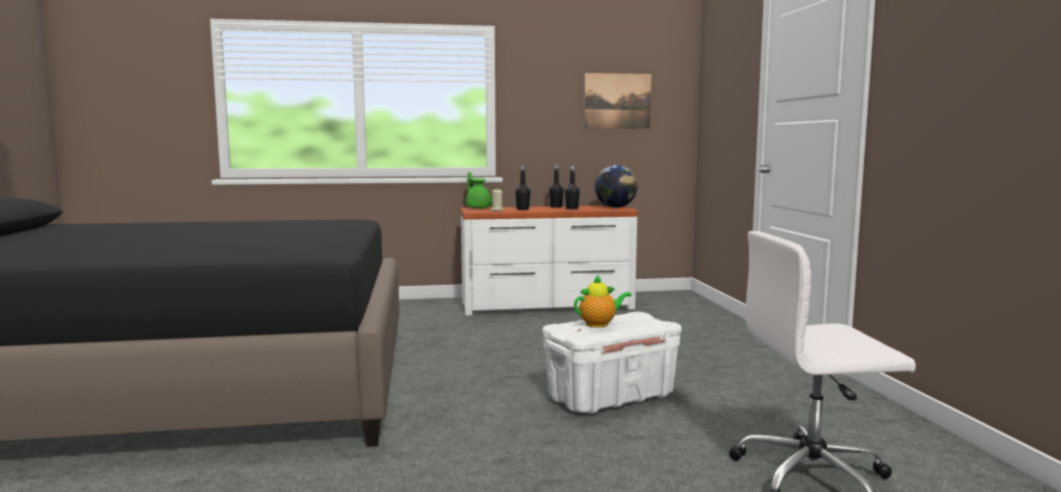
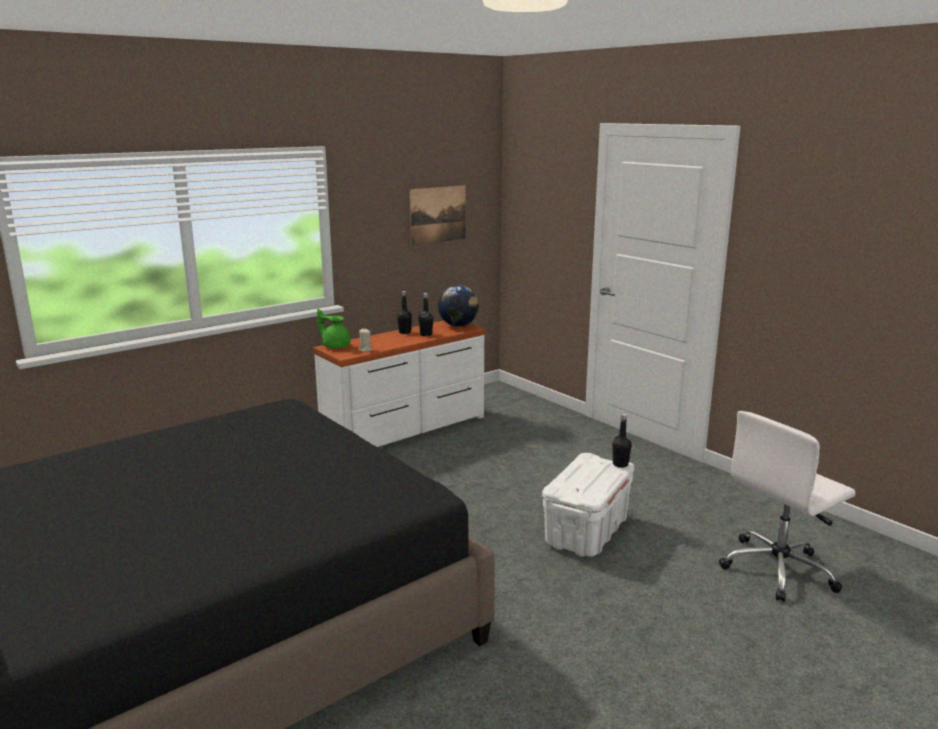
camera: 30 degrees left, 10 degrees up
black bottle [515,166,530,210] -> black bottle moved to [612,413,632,468]
teapot [574,275,632,327] -> none

